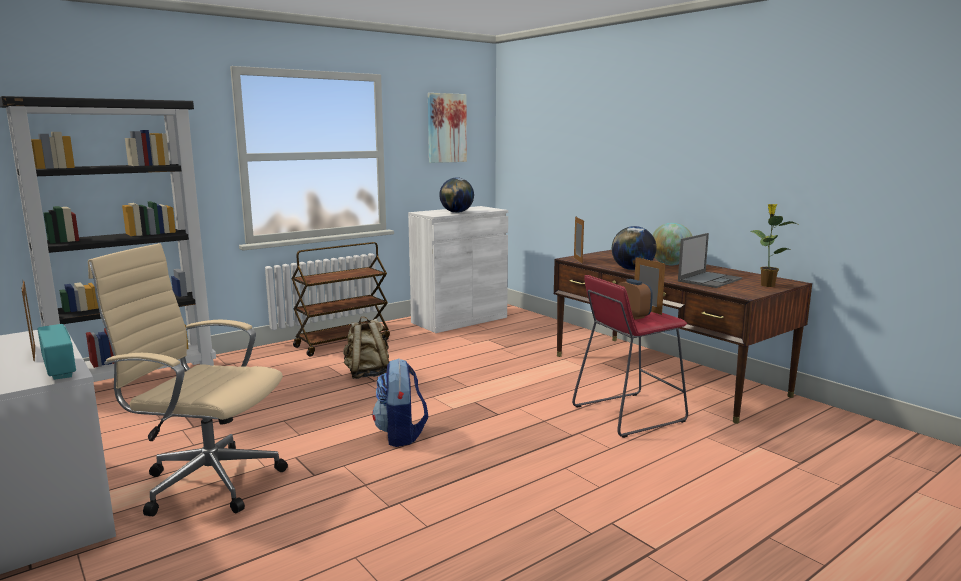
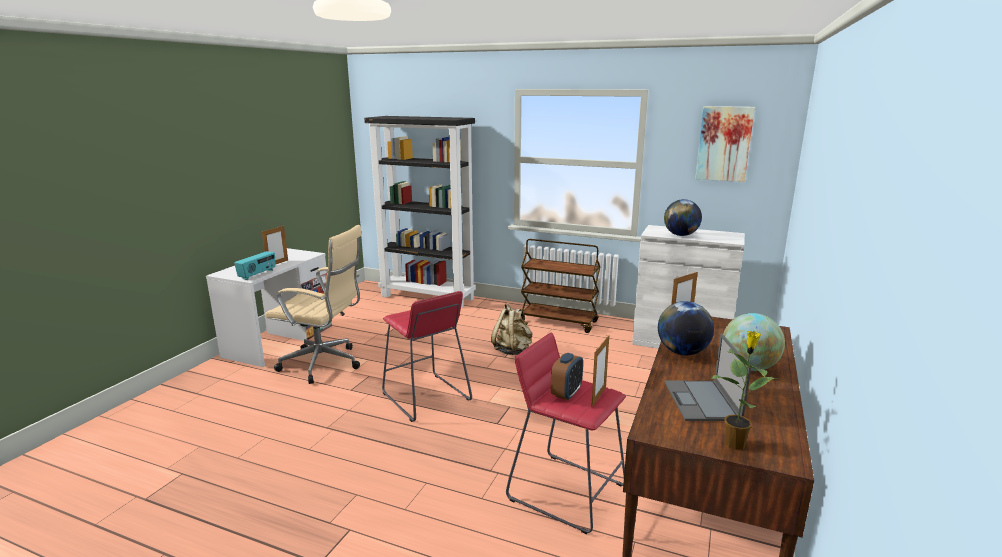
camera: 60 degrees right, 5 degrees up
beige office chair [88,243,288,516] -> beige office chair turned 120 degrees clockwise [265,225,362,384]
backpack [372,358,428,447] -> red stool [382,291,472,422]
laptop [678,233,742,288] -> laptop turned 75 degrees clockwise [665,334,751,421]

